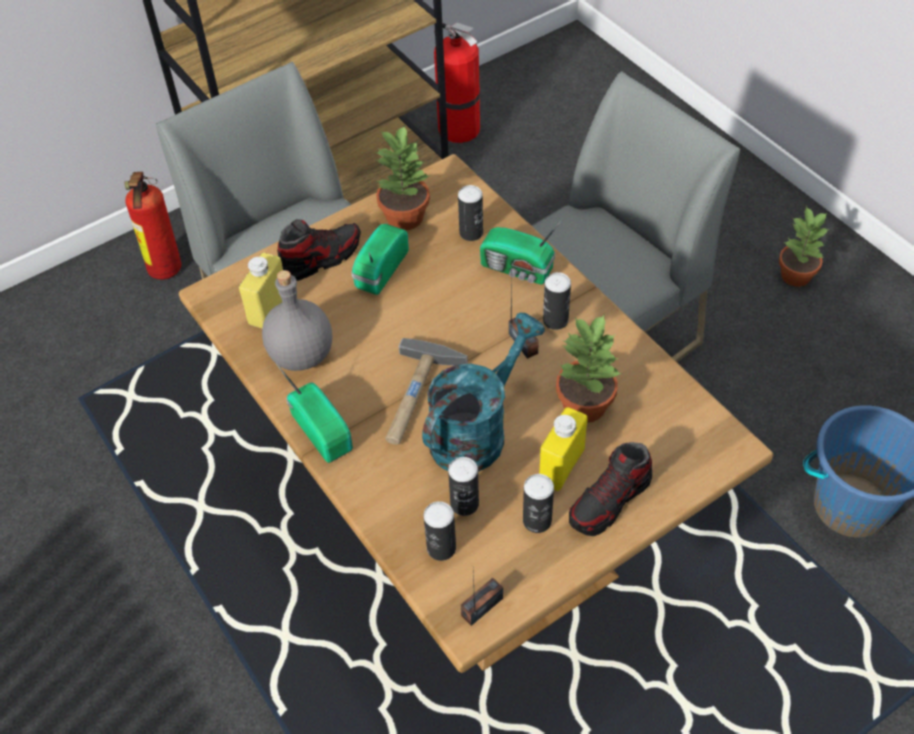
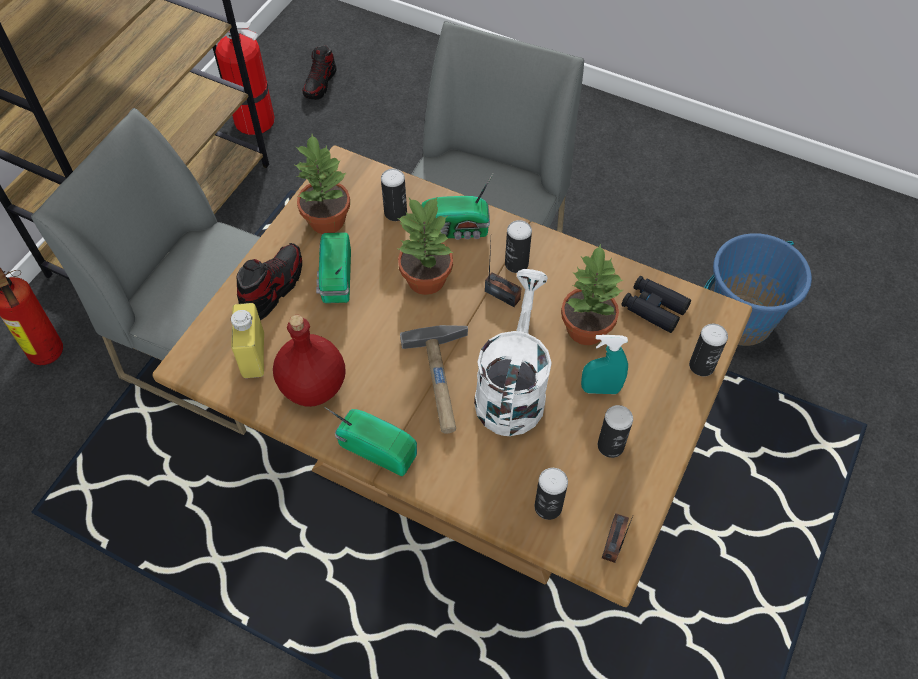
camera: 30 degrees left, 5 degrees up
grey bottle [262,270,332,371] -> red bottle [273,315,345,407]
turquoise watering can [422,313,545,472] -> white watering can [474,269,552,436]
can [448,457,479,516] -> can moved to [689,324,728,376]
yellow bottle [539,407,587,491] -> turquoise spray bottle [581,335,628,394]
shoe [569,442,652,536] -> shoe moved to [302,45,336,100]
potted plant [779,206,829,287] -> potted plant moved to [397,196,454,295]
none -> black binoculars [621,276,691,333]

